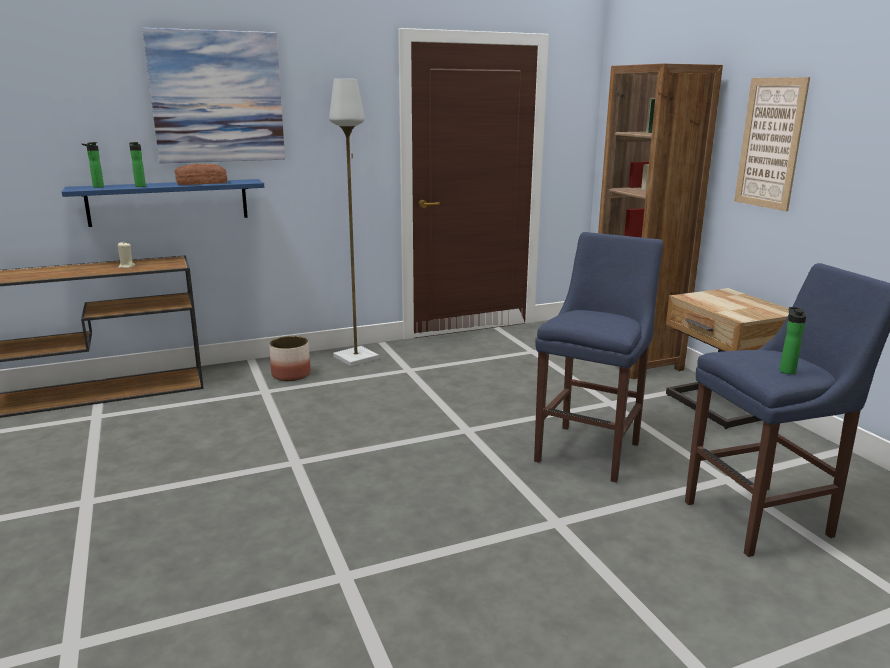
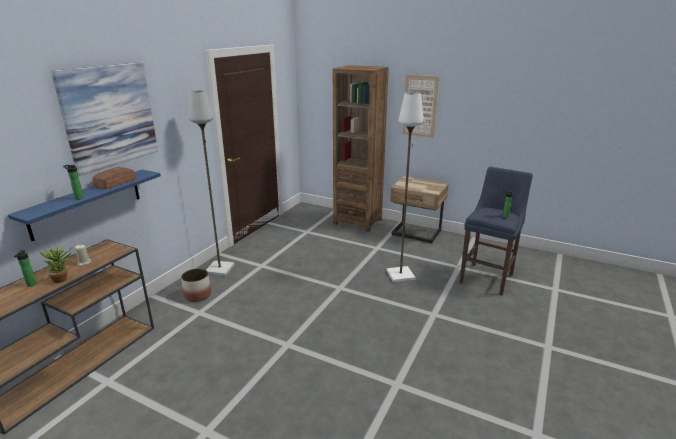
camera: 40 degrees left, 5 degrees up
bottle [82,142,104,188] -> bottle moved to [14,250,37,287]
blue stool [534,232,663,483] -> white floor lamp [387,92,424,282]
none -> potted plant [39,246,72,283]

